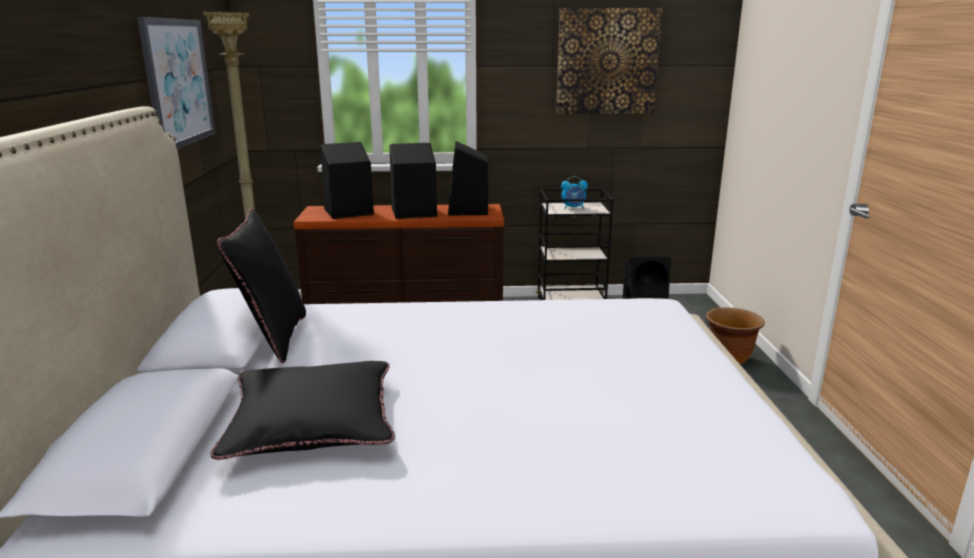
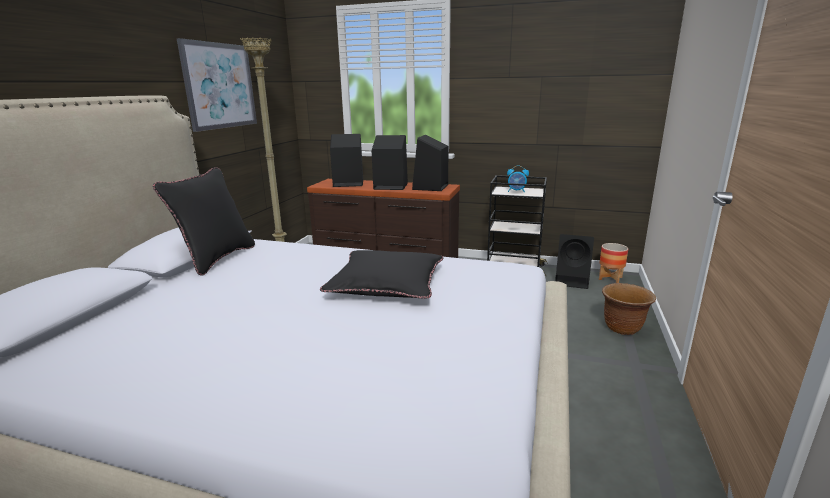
camera: 20 degrees right, 0 degrees up
black pillow [210,361,395,460] -> black pillow moved to [320,250,443,299]
picture [556,8,663,114] -> none
none -> planter [599,243,628,283]

